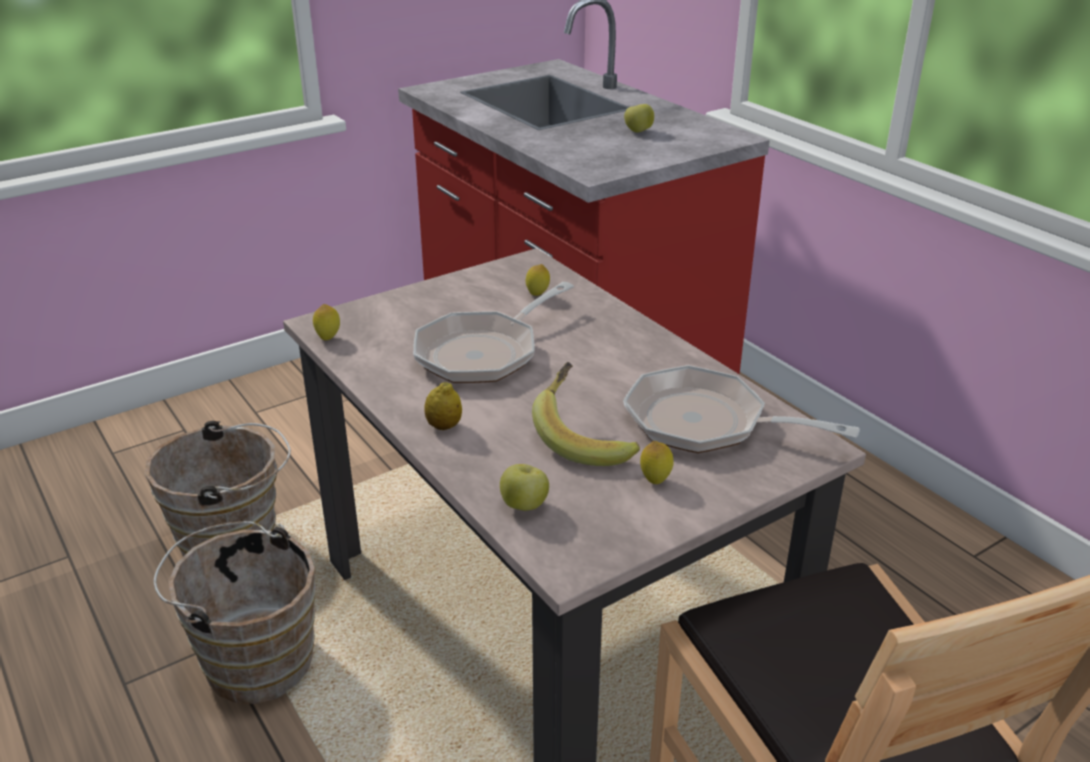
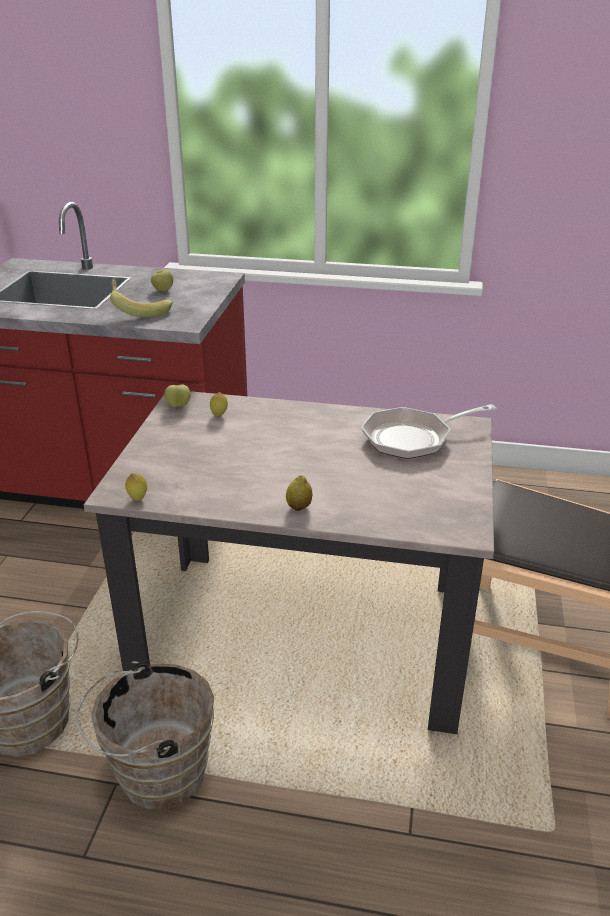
camera: 45 degrees left, 0 degrees up
frying pan [413,282,574,383] -> none
apple [500,464,549,511] -> apple moved to [165,385,191,408]
banana [532,362,640,466] -> banana moved to [110,277,173,317]
lemon [640,441,673,484] -> none

